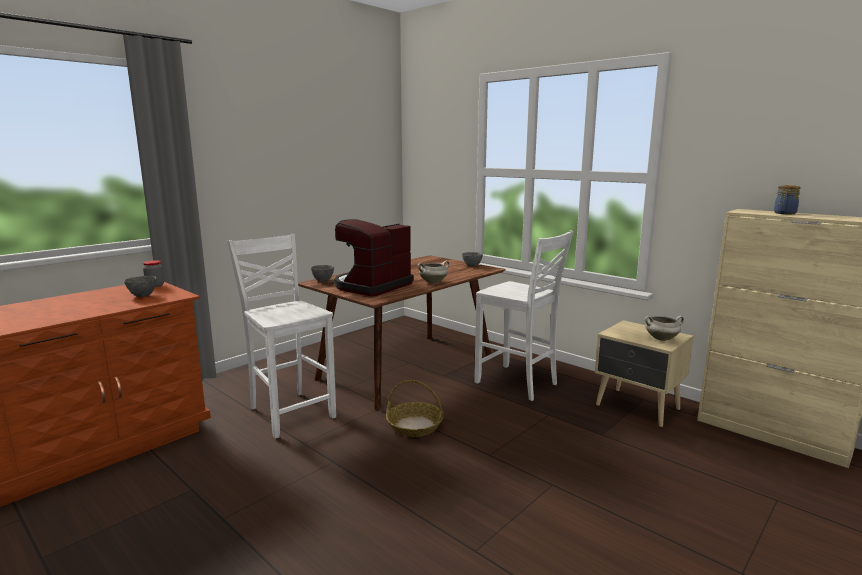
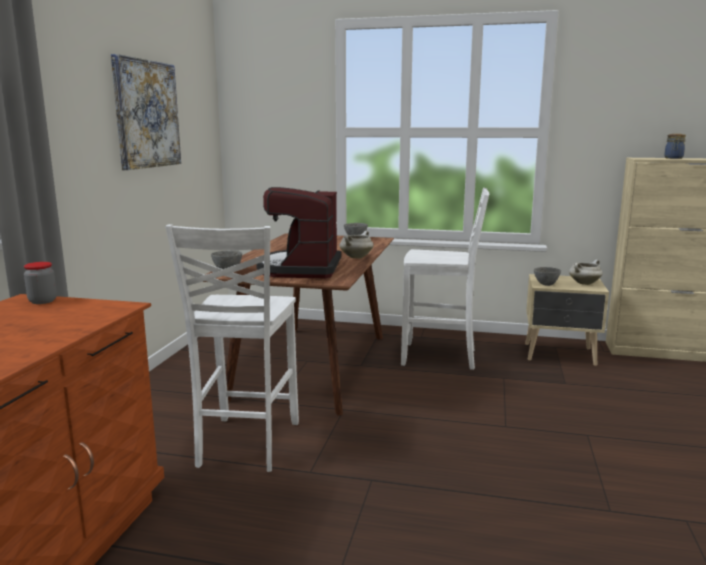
camera: 30 degrees left, 0 degrees up
grey bowl [124,276,157,297] -> grey bowl moved to [534,267,561,286]
white chair [227,234,336,439] -> white chair turned 105 degrees counterclockwise [165,224,299,472]
basket [386,380,444,437] -> none
none -> picture [111,54,181,170]

